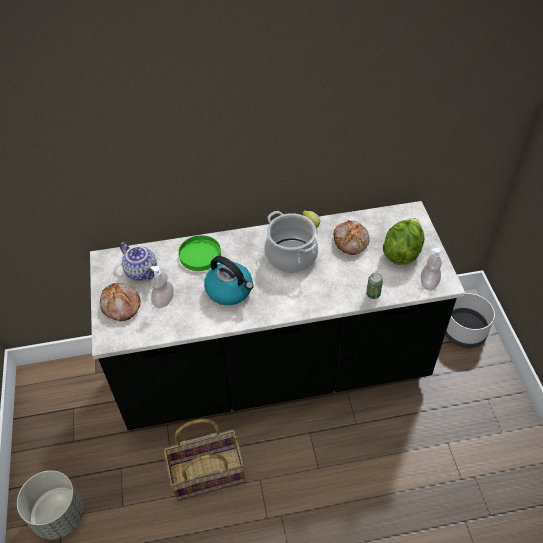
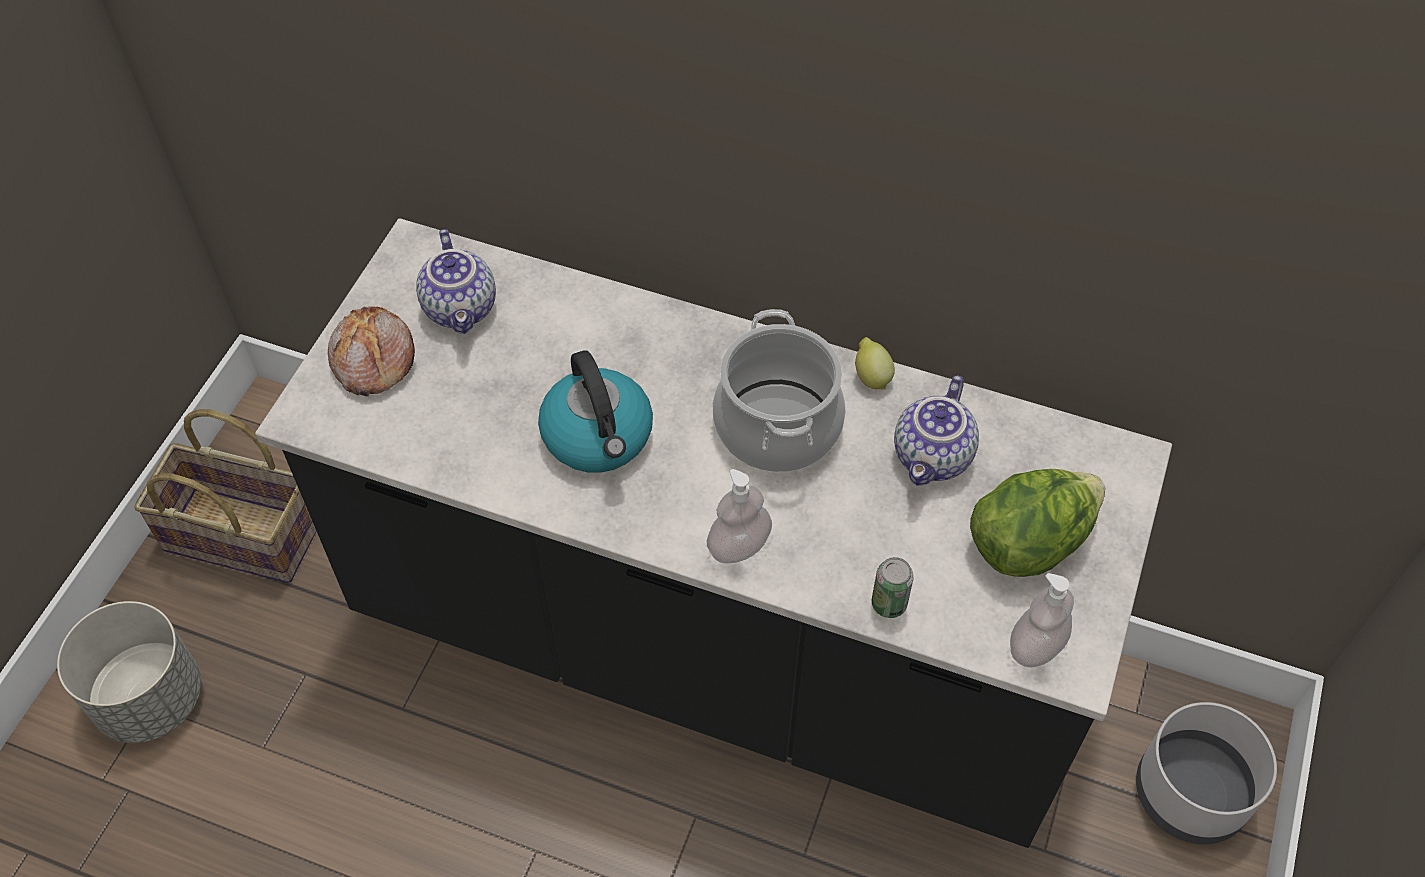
camera: 30 degrees right, 5 degrees up
soap dispenser [151,266,174,308] -> soap dispenser moved to [707,469,772,563]
basket [163,419,245,501] -> basket moved to [134,409,316,583]
green plate [179,235,221,271] -> none
bread [334,220,370,255] -> teapot [894,375,979,486]

